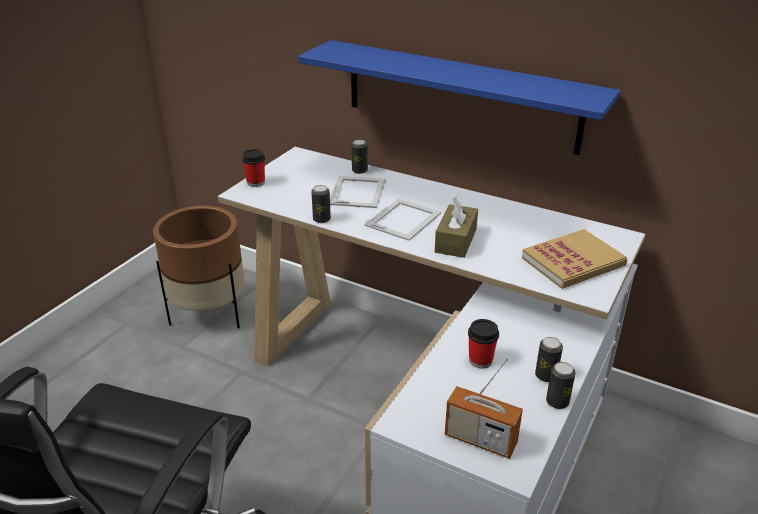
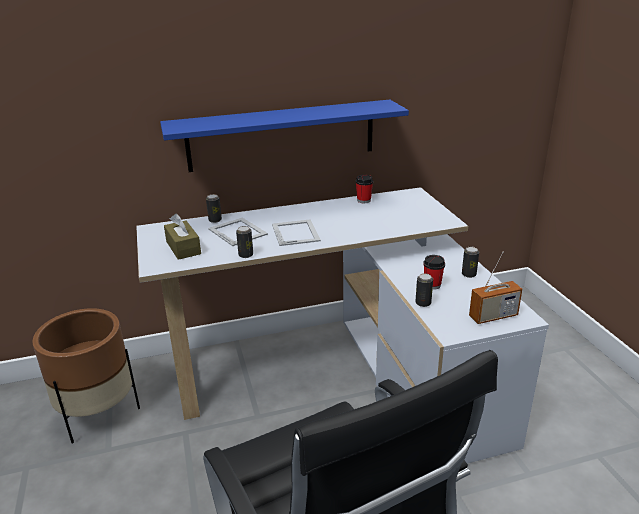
camera: 45 degrees left, 5 degrees down
cup [242,149,265,187] -> cup moved to [355,175,373,203]
brown tissue box [435,197,478,258] -> brown tissue box moved to [164,214,201,260]
book [522,229,627,289] -> none
can [546,362,576,409] -> can moved to [415,273,433,307]

